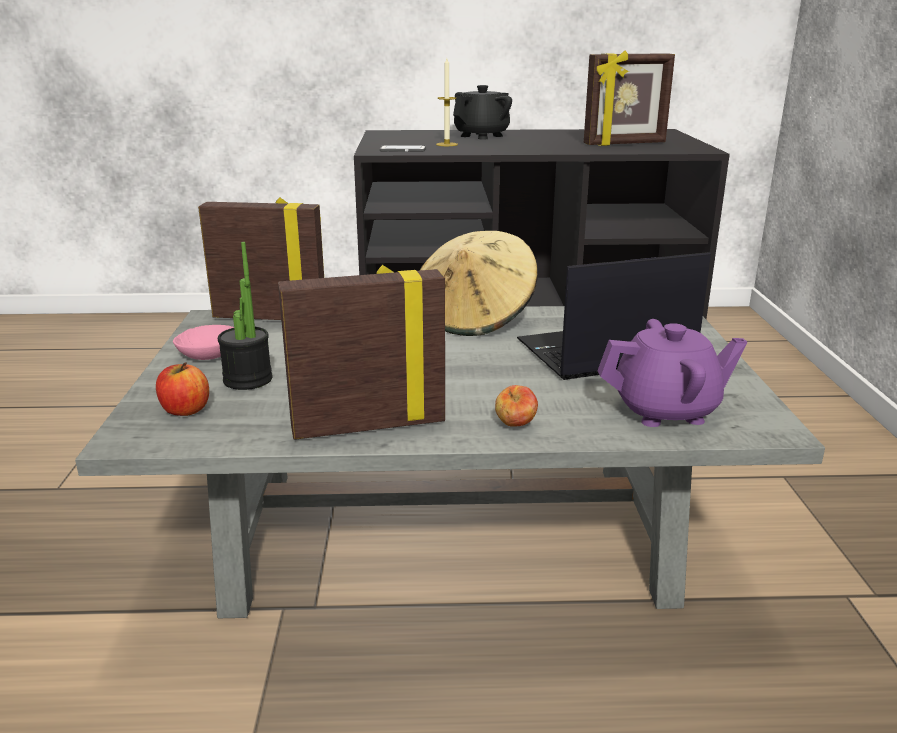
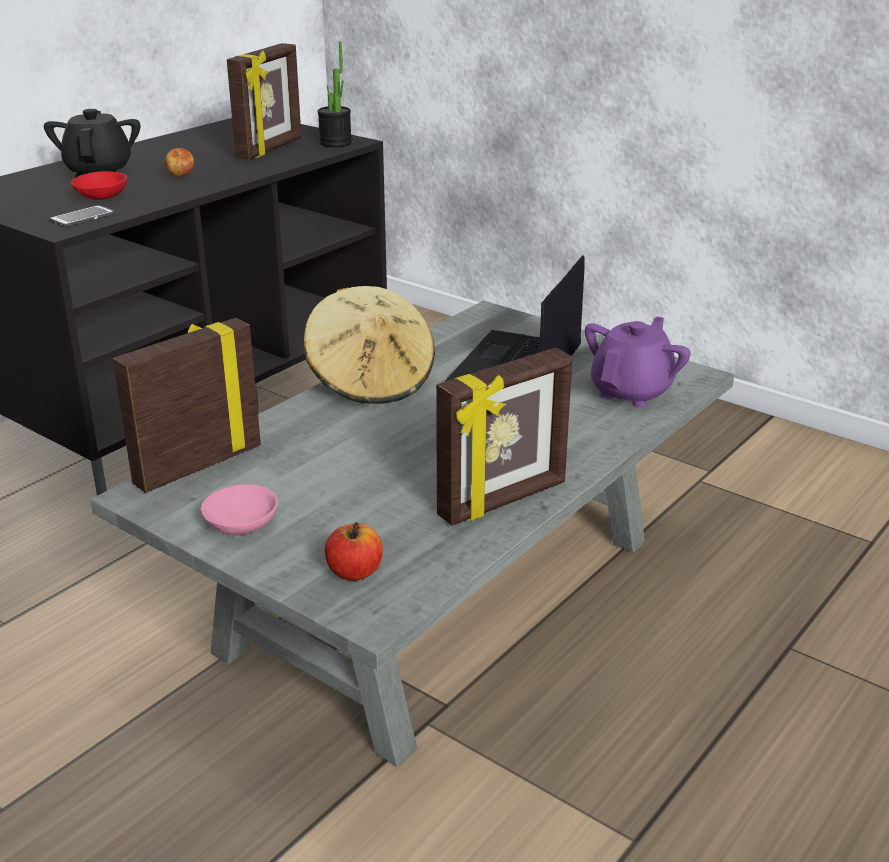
camera: 50 degrees left, 5 degrees up
potted plant [218,242,273,390] -> potted plant moved to [317,42,352,147]
picture frame [278,265,445,440] -> picture frame turned 150 degrees counterclockwise [436,348,573,526]
candle [436,58,458,146] -> red bowl [71,171,128,200]
apple [495,385,538,426] -> apple moved to [165,148,194,177]

